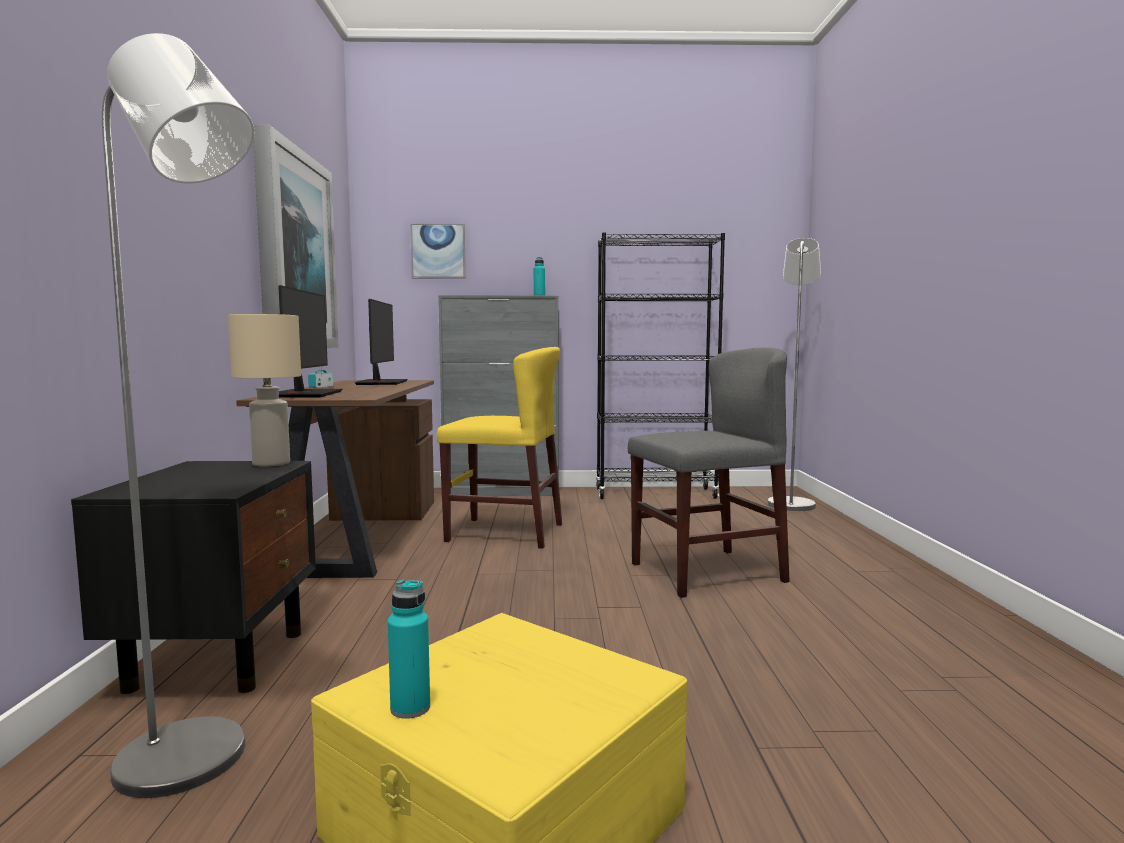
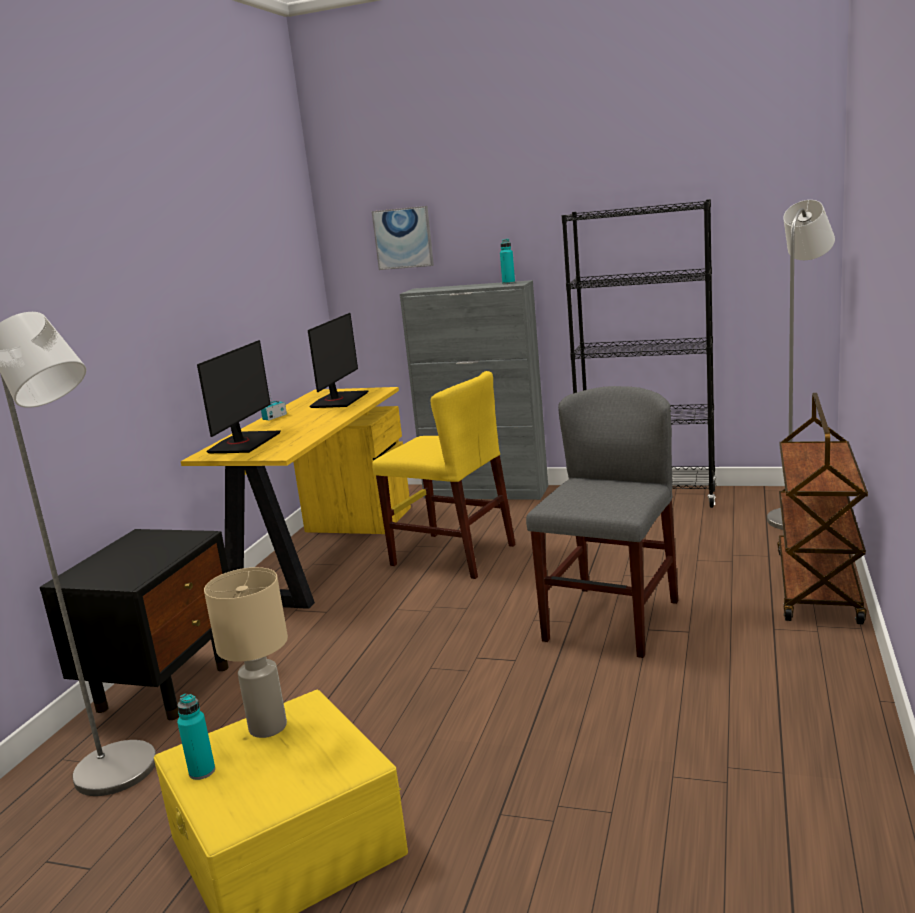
camera: 20 degrees right, 10 degrees up
beige table lamp [228,314,301,467] -> beige table lamp moved to [204,567,288,738]
brown desk [236,380,434,578] -> yellow desk [181,387,411,609]
picture [253,125,339,348] -> none
grey chair [628,348,790,598] -> grey chair turned 60 degrees counterclockwise [526,386,678,658]
none -> brown cart [777,393,868,624]

